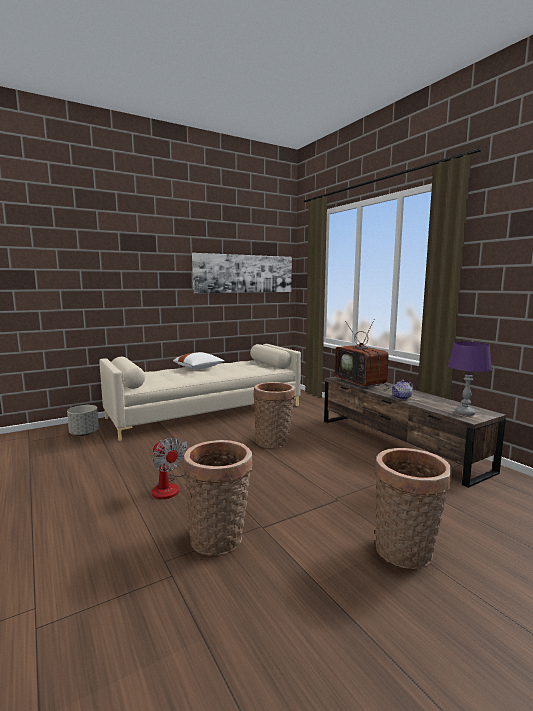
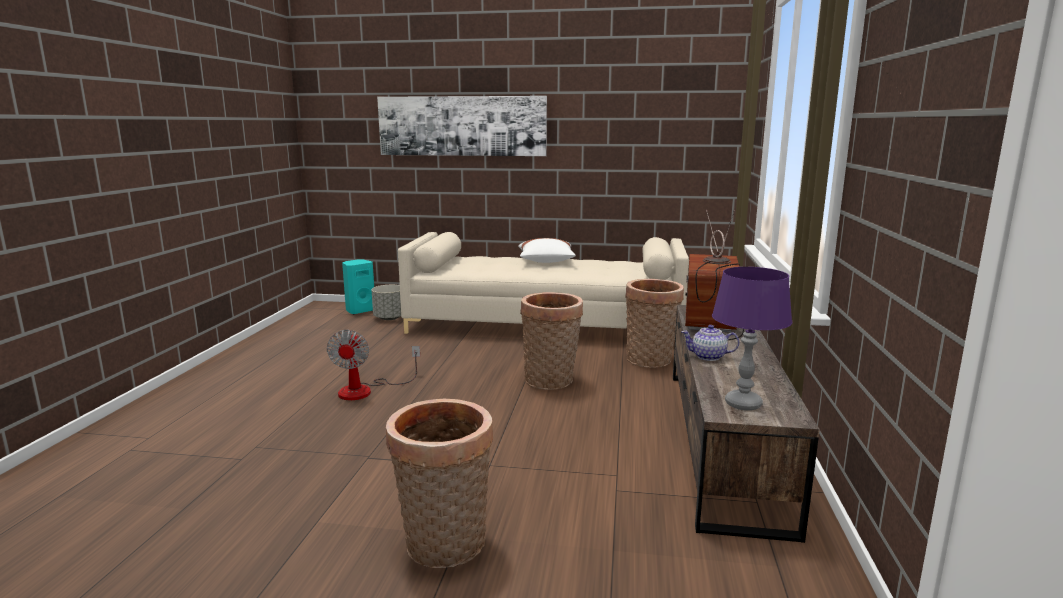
camera: 40 degrees right, 5 degrees up
basket [184,440,252,556] -> basket moved to [625,279,684,368]
picture [192,253,292,293] -> picture moved to [377,96,547,156]
none -> turquoise speaker [342,259,374,314]

